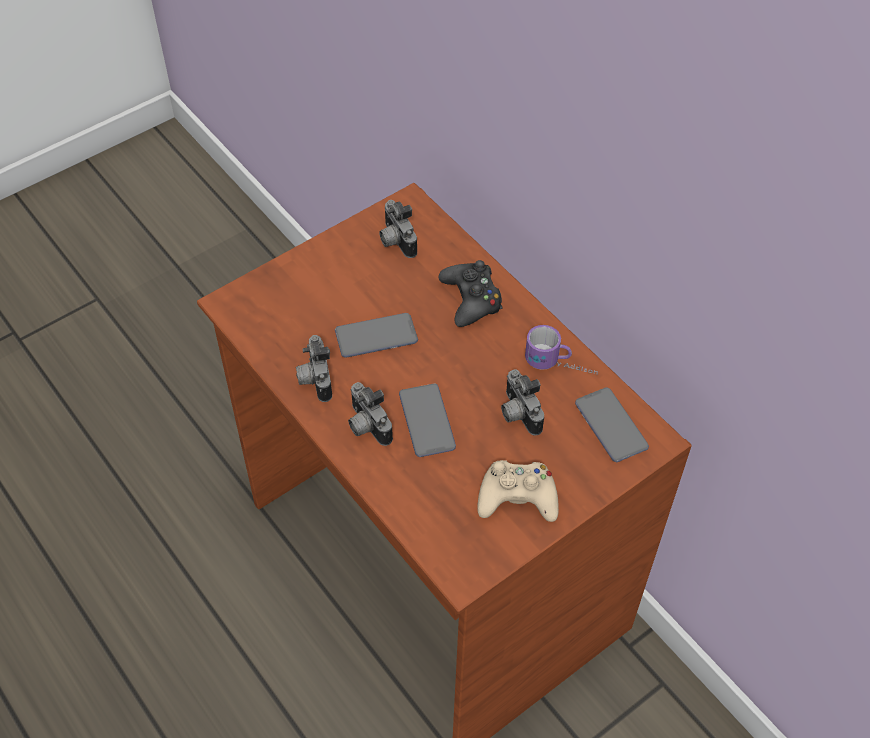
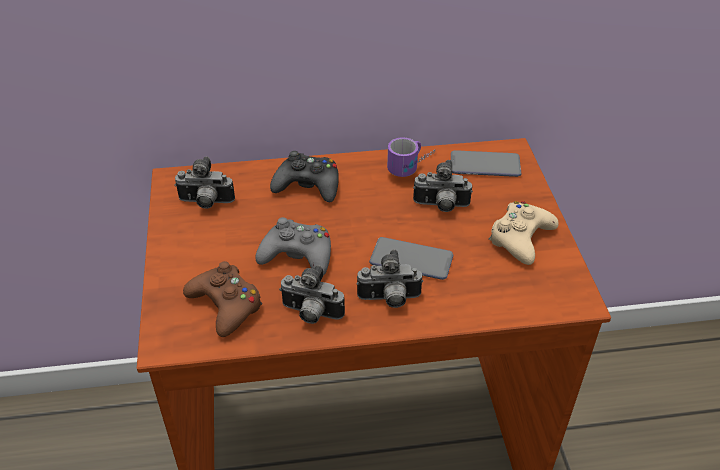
camera: 60 degrees left, 10 degrees down
phone [335,313,418,358] -> grey game controller [255,217,331,276]
none -> brown game controller [183,261,262,337]

